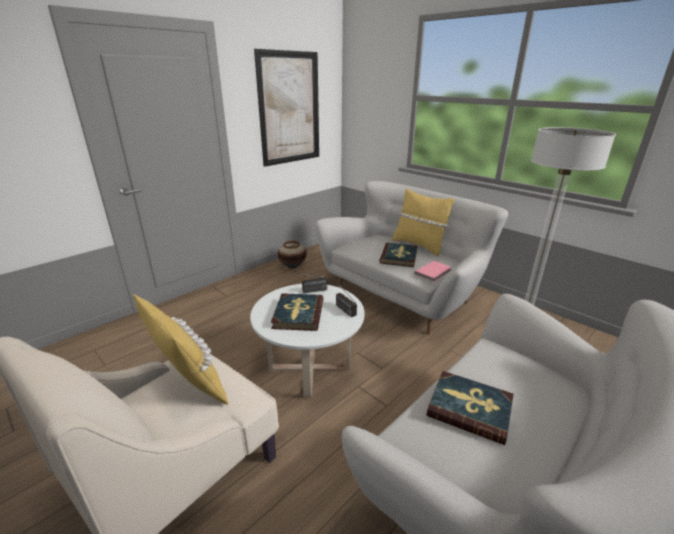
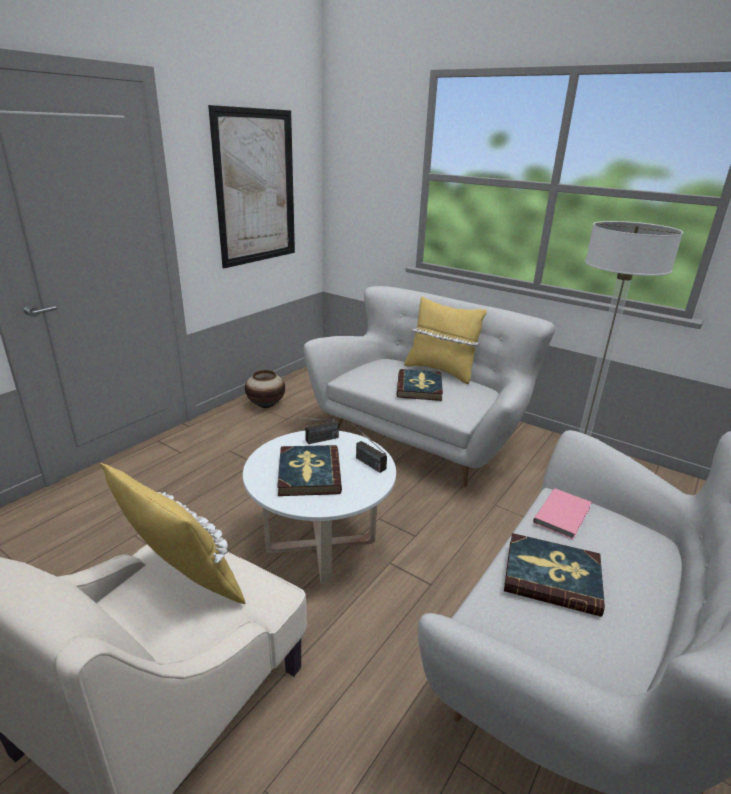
camera: 10 degrees left, 0 degrees up
pink book [414,261,452,282] -> pink book moved to [533,489,592,539]

